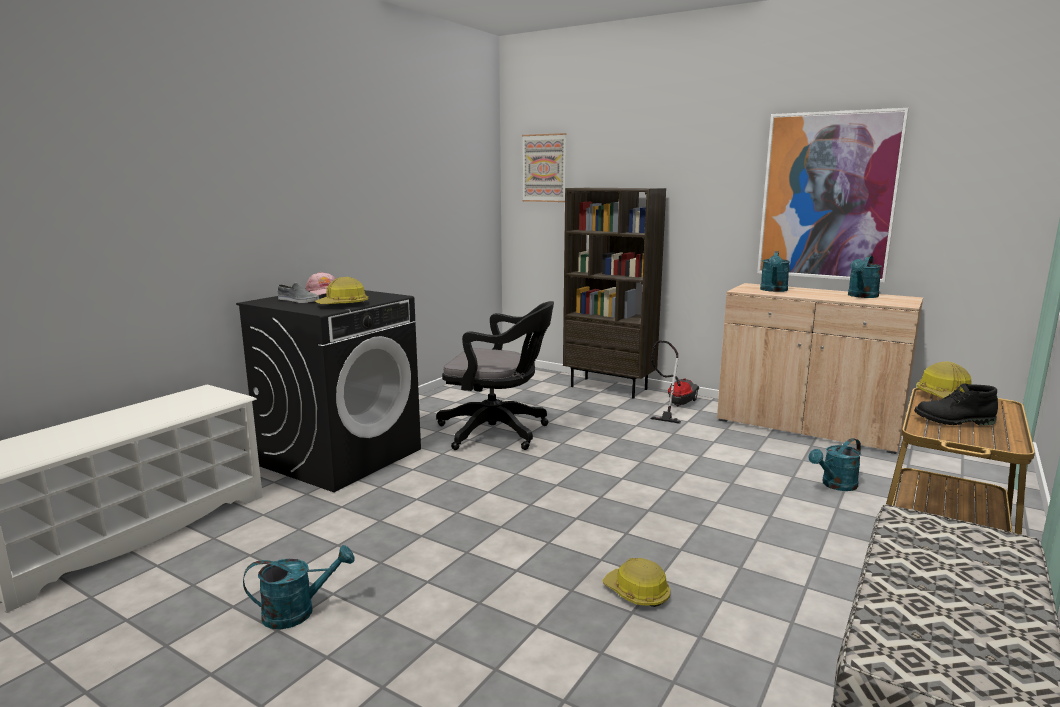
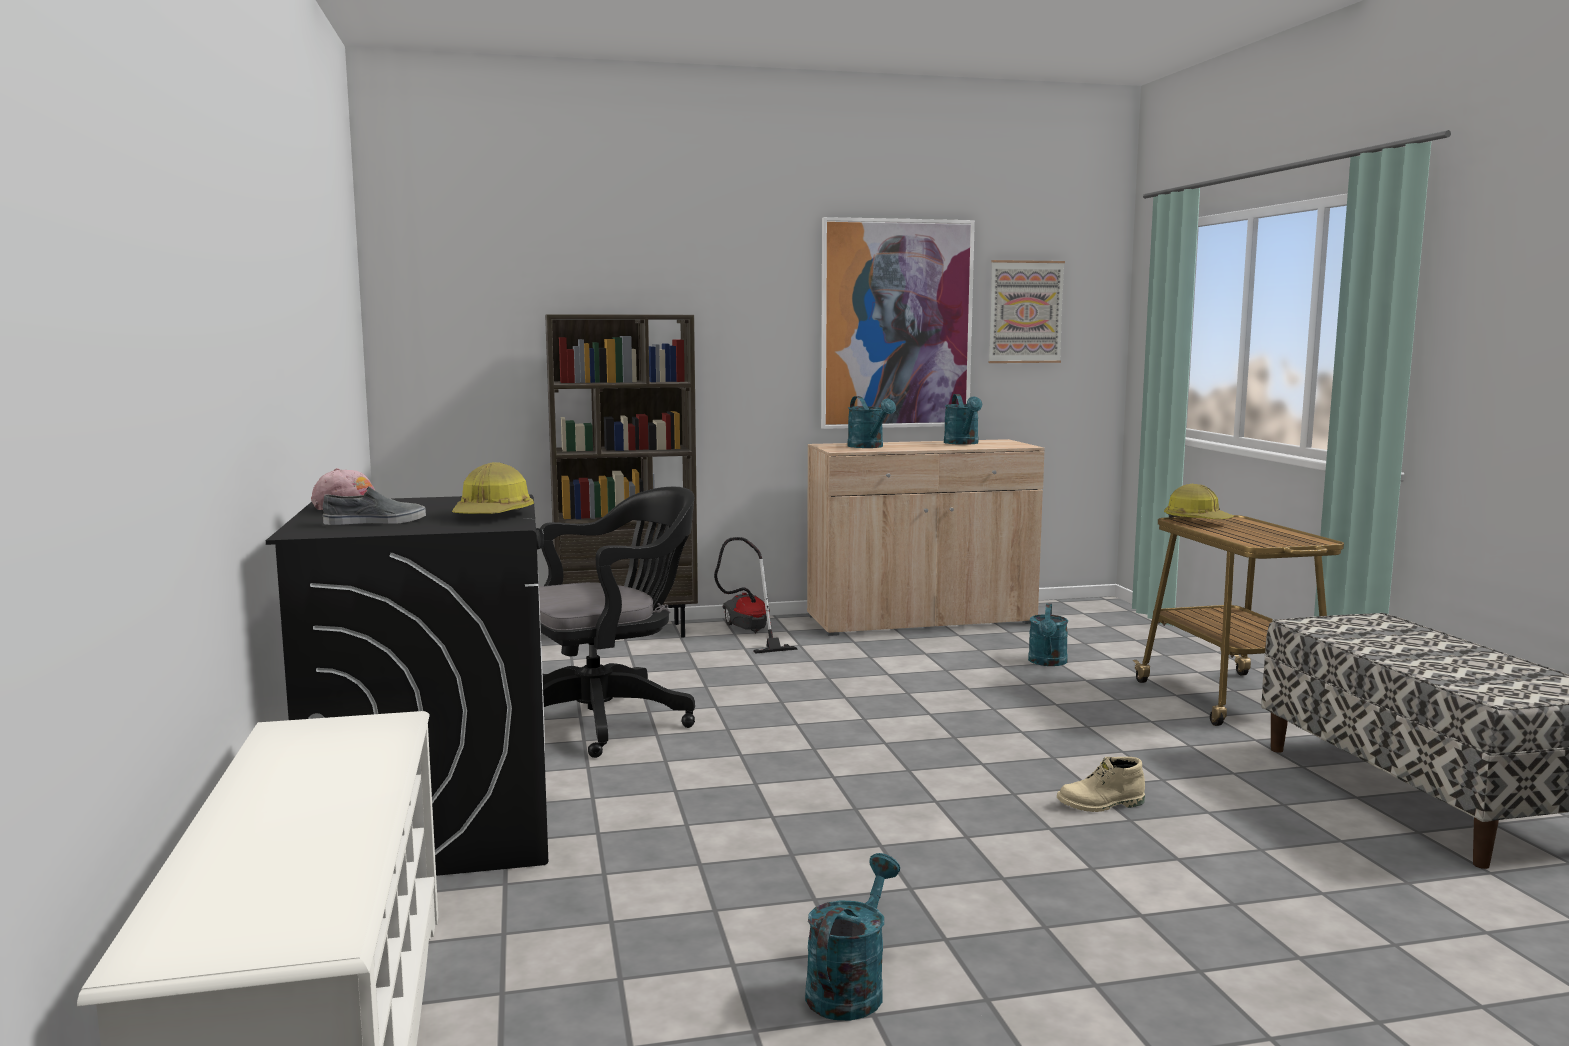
camera: 45 degrees left, 5 degrees down
picture [522,133,567,202] -> picture moved to [988,260,1065,363]
hard hat [602,558,670,607] -> beige boot [1057,757,1145,812]
black boot [914,383,998,425] -> none

